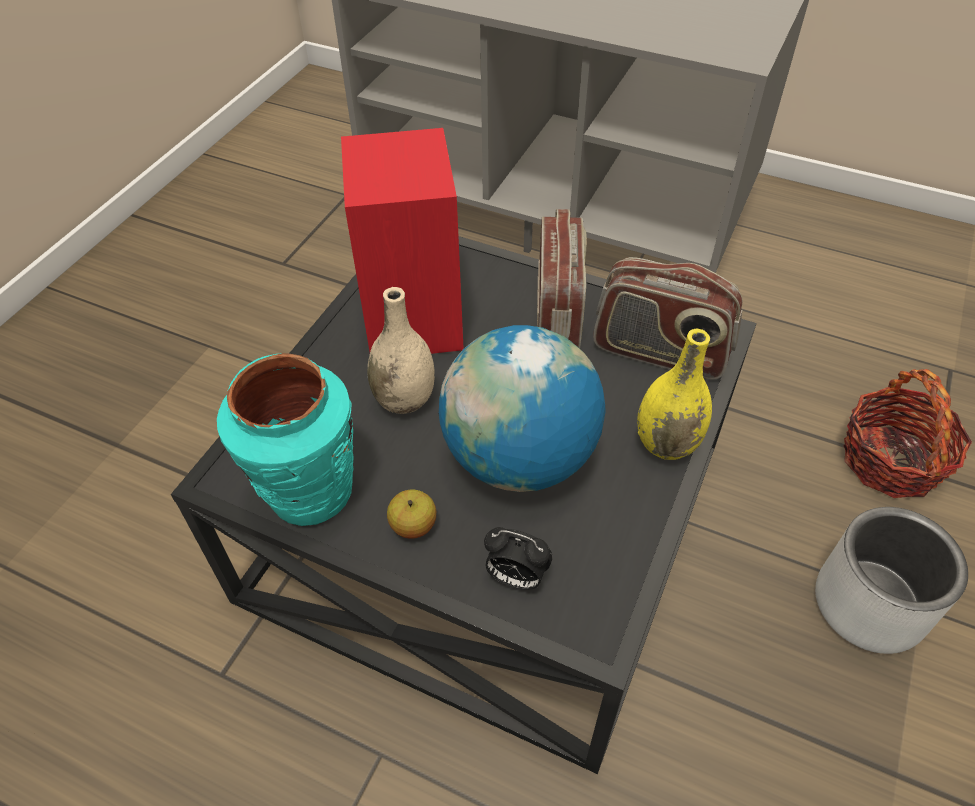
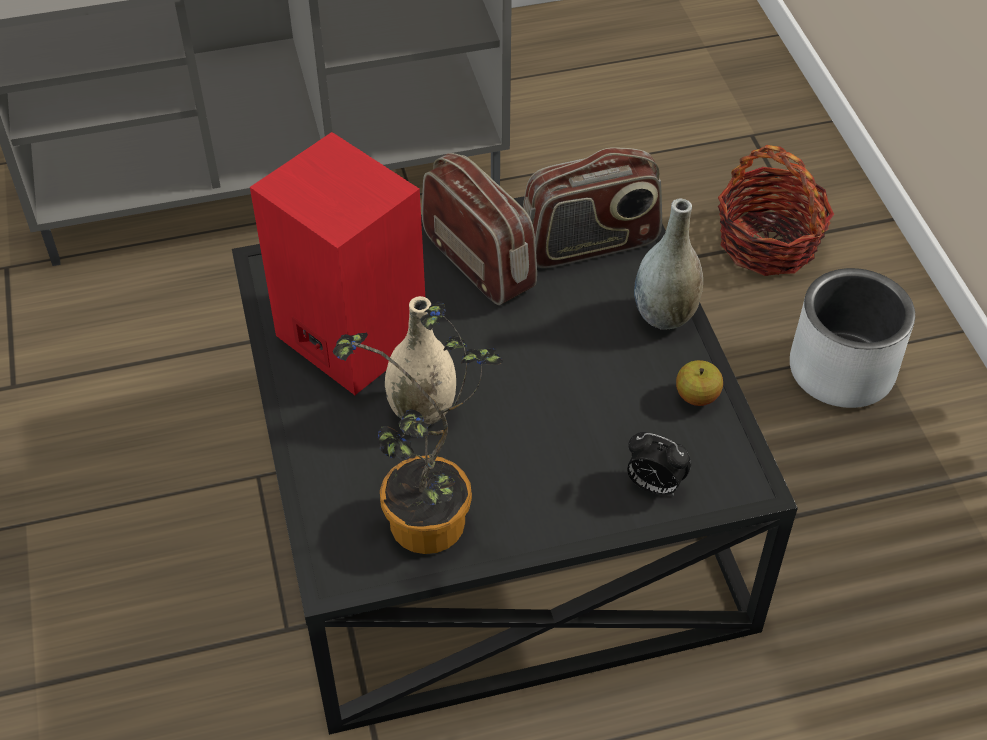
camera: 40 degrees left, 0 degrees up
turquoise vase [217,353,354,526] -> potted plant [332,301,503,554]
apple [387,490,436,539] -> apple moved to [676,360,723,406]
globe [439,325,606,492] -> none
alarm clock [484,527,553,590] -> alarm clock turned 45 degrees clockwise [627,432,691,495]
yellow vase [637,329,712,460] -> grey vase [634,199,703,330]

